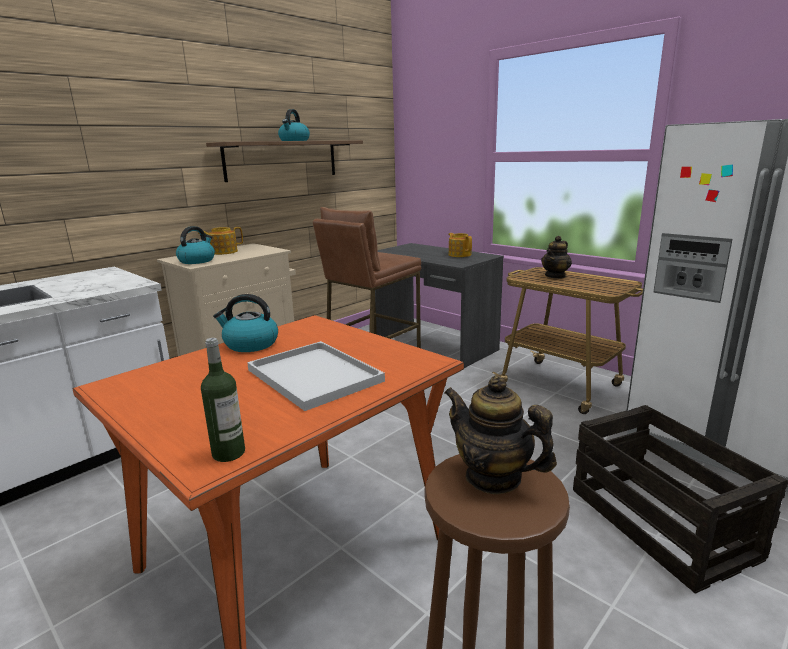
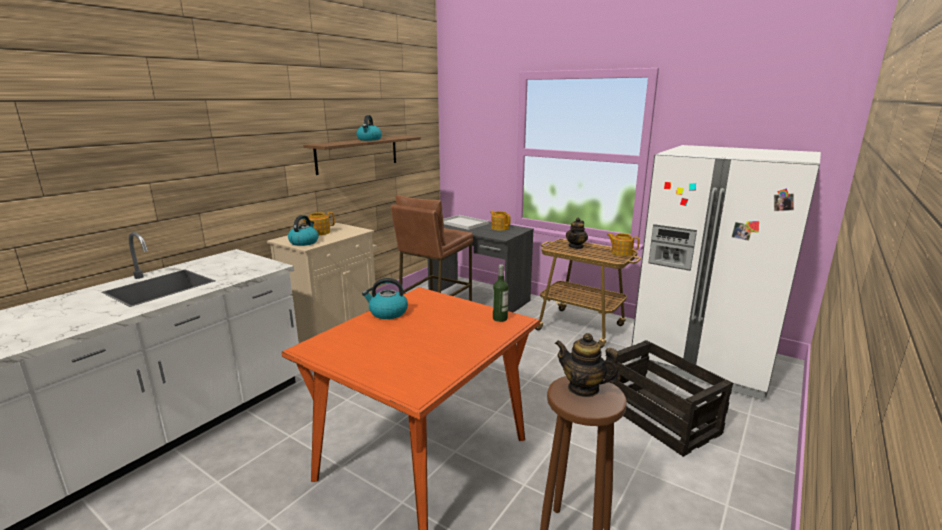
camera: 10 degrees left, 0 degrees up
bottle [201,338,245,462] -> bottle moved to [493,265,509,322]
white tray [247,341,385,411] -> white tray moved to [443,215,489,230]
none -> teapot [607,233,640,256]

